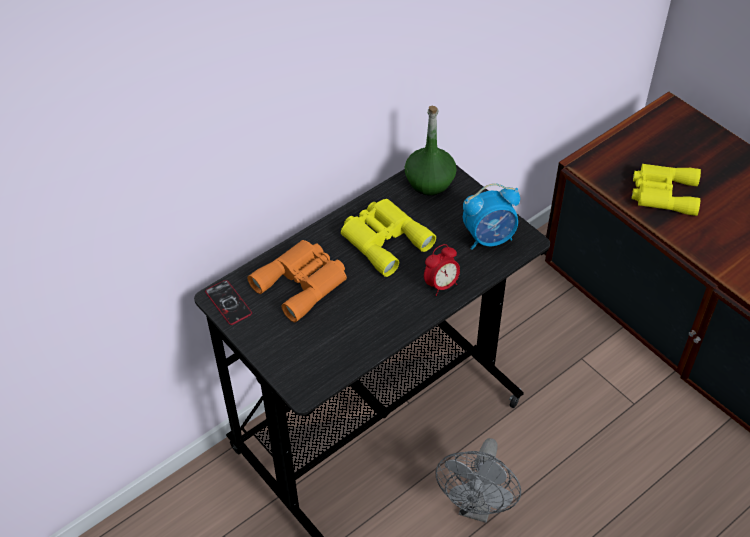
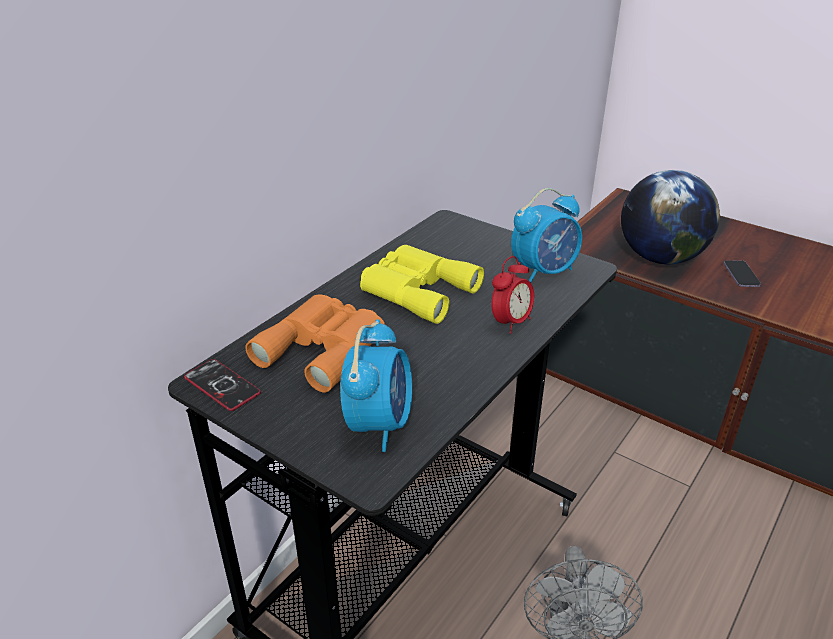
camera: 15 degrees left, 15 degrees down
green bottle [405,106,457,195] -> none
yellow binoculars [632,164,701,216] -> globe [621,170,720,264]
none -> alarm clock [340,319,412,452]
none -> phone [724,261,761,287]

